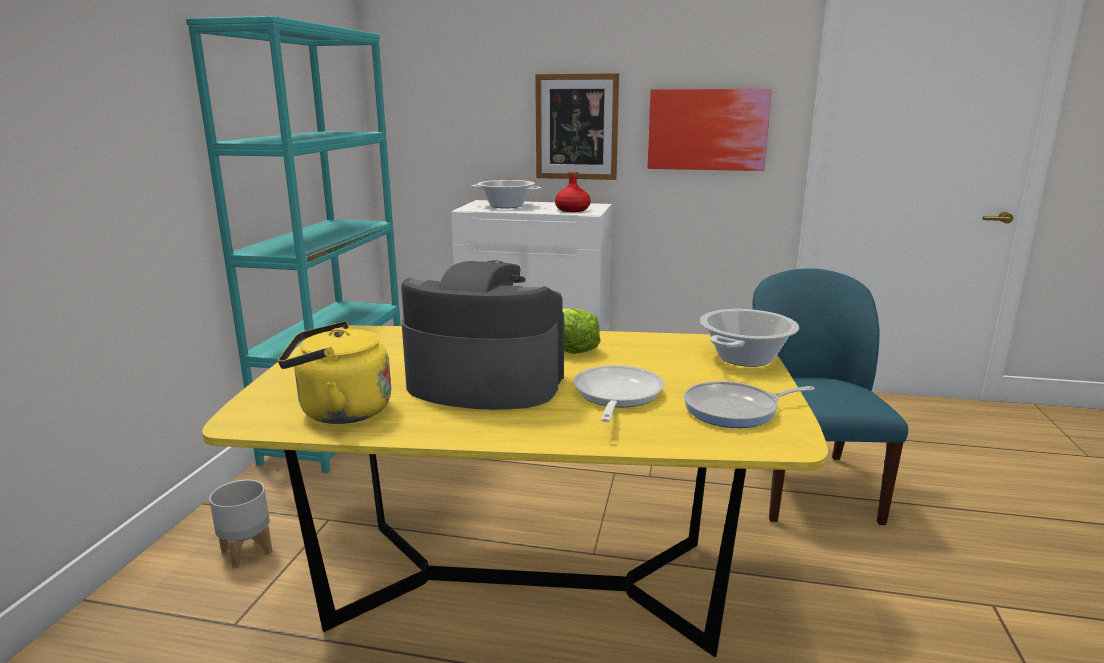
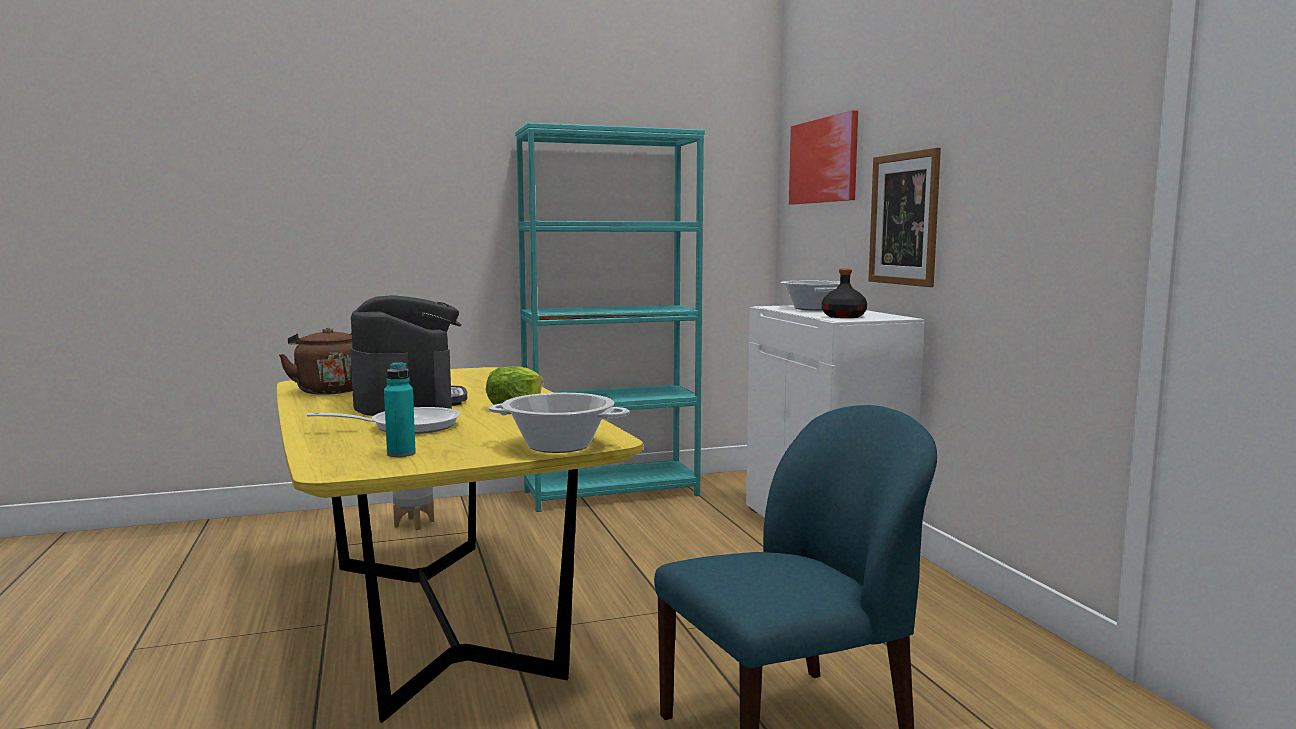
camera: 60 degrees right, 10 degrees down
yellow kettle [278,321,391,424] -> brown kettle [279,328,353,395]
red bottle [555,171,591,212] -> black bottle [822,269,867,318]
picture [647,89,772,171] -> picture moved to [789,110,858,205]
frying pan [684,381,815,428] -> turquoise bottle [384,362,416,457]

